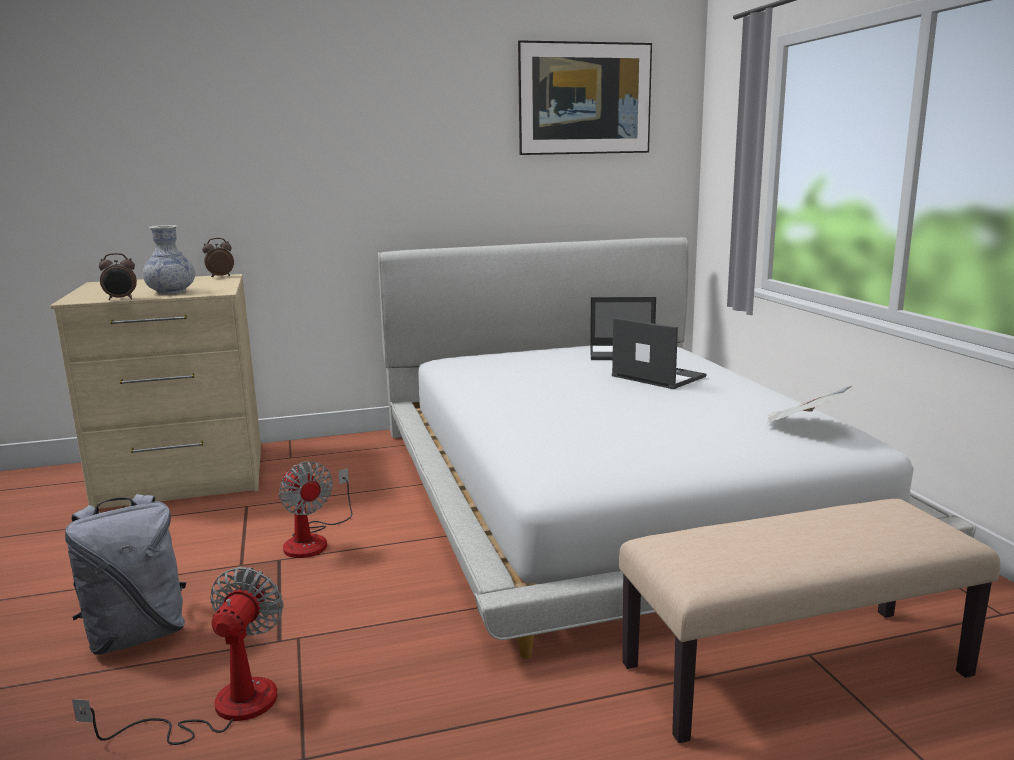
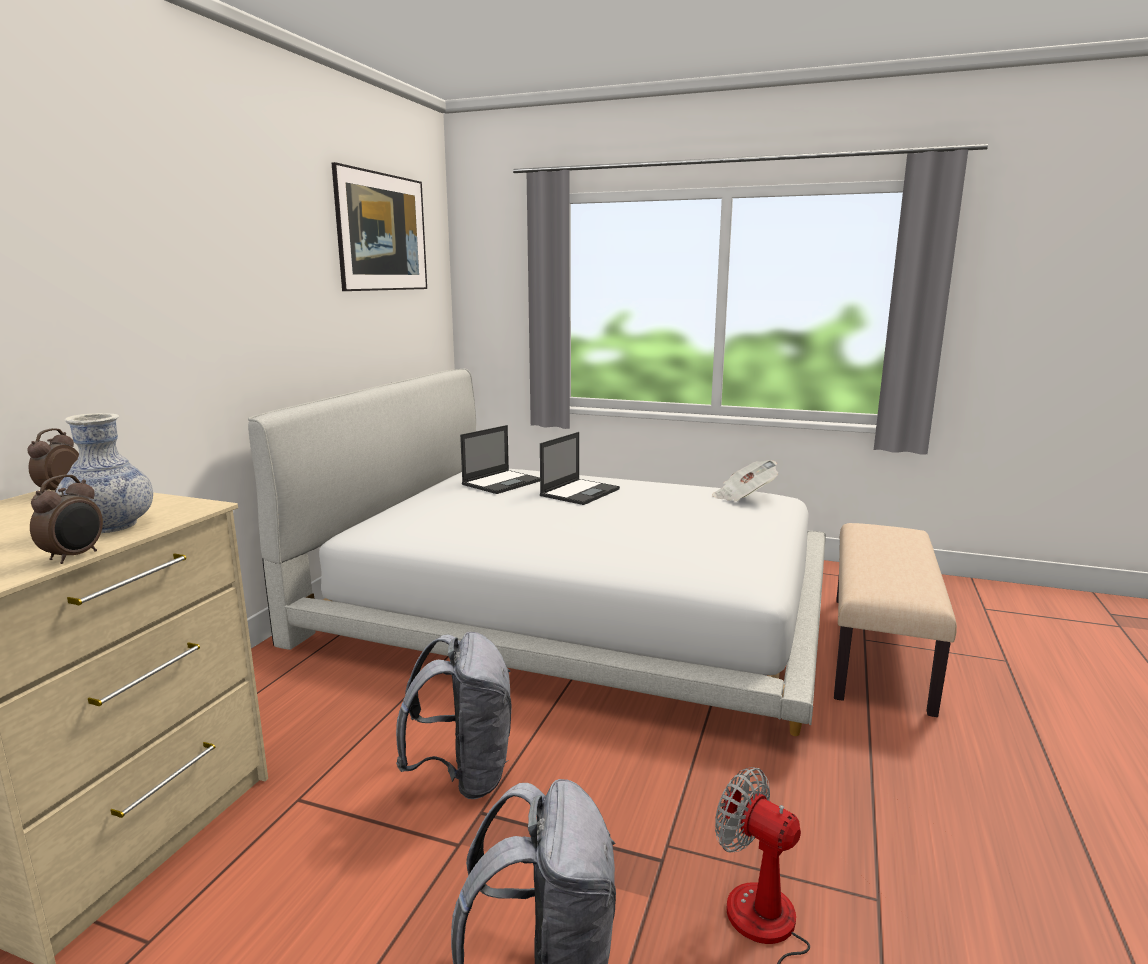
camera: 55 degrees left, 0 degrees up
fan [279,461,352,558] -> grey backpack [396,632,511,799]
laptop [612,318,707,389] -> laptop turned 135 degrees clockwise [540,432,620,505]

